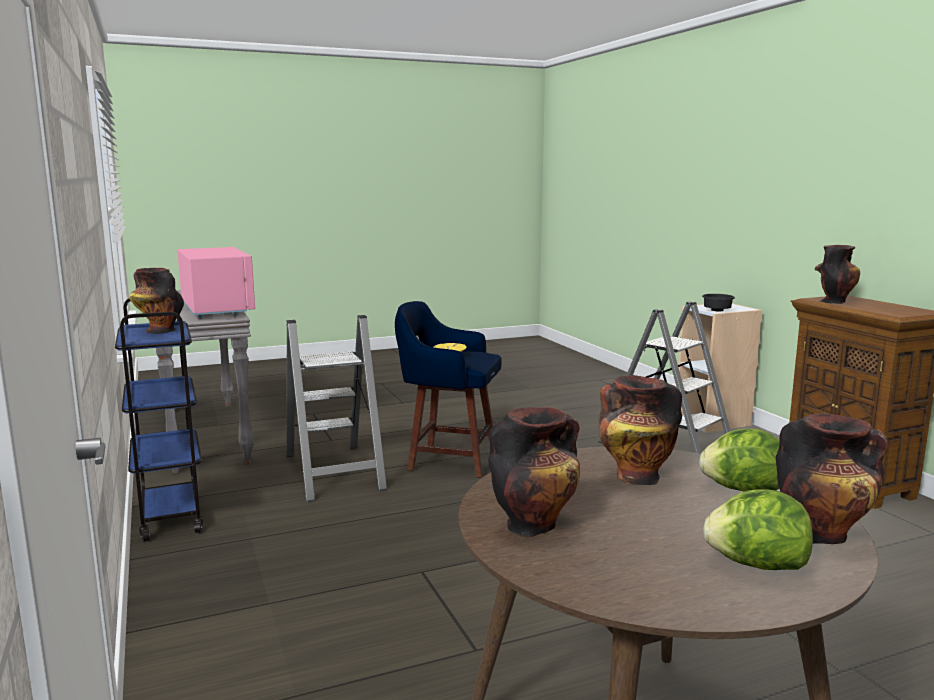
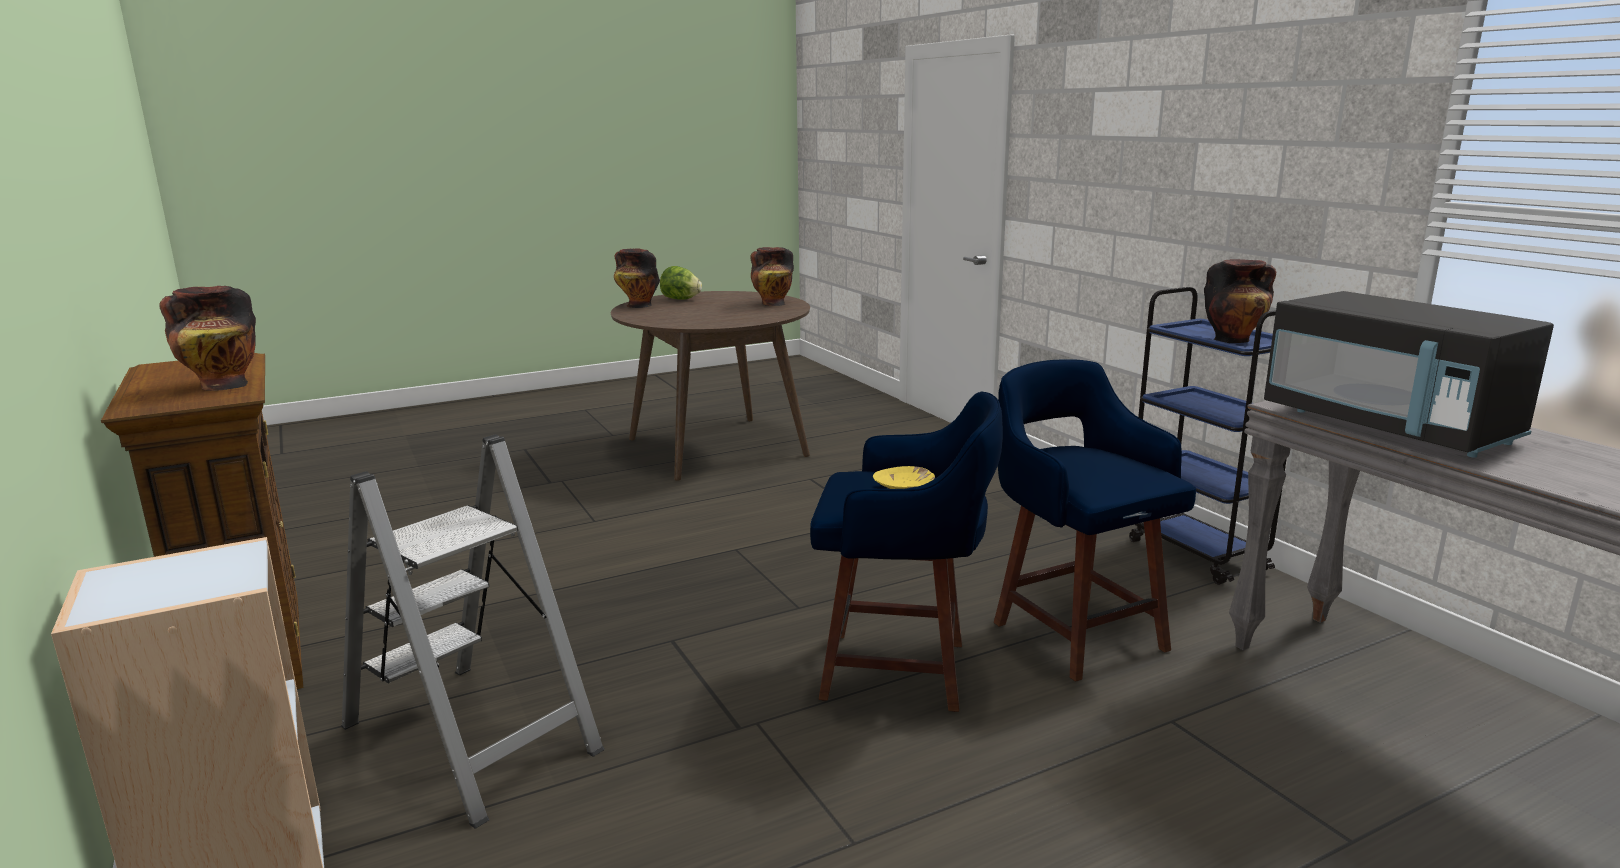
camera: 175 degrees right, 5 degrees up
pink microwave [177,247,255,319] -> black microwave [1264,291,1554,458]
grey step ladder [286,315,387,503] -> blue stool [994,360,1196,682]
vase [599,375,682,485] -> none
lettuce [699,428,779,492] -> none
black bowl [702,294,735,311] -> none

